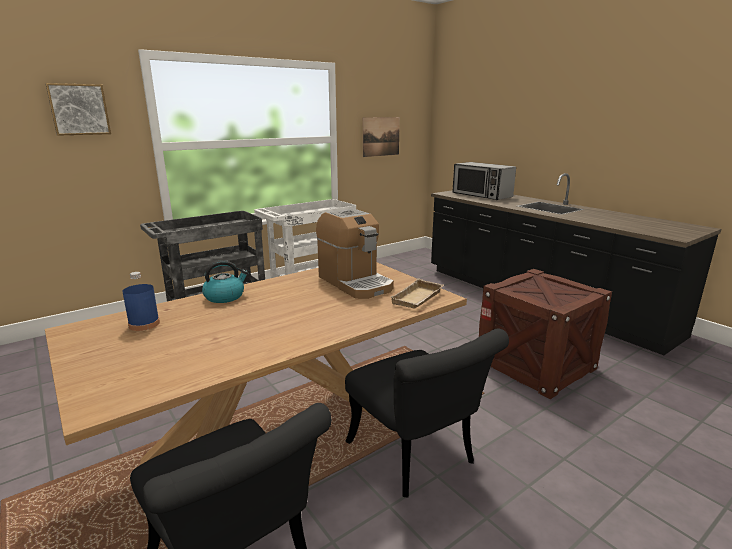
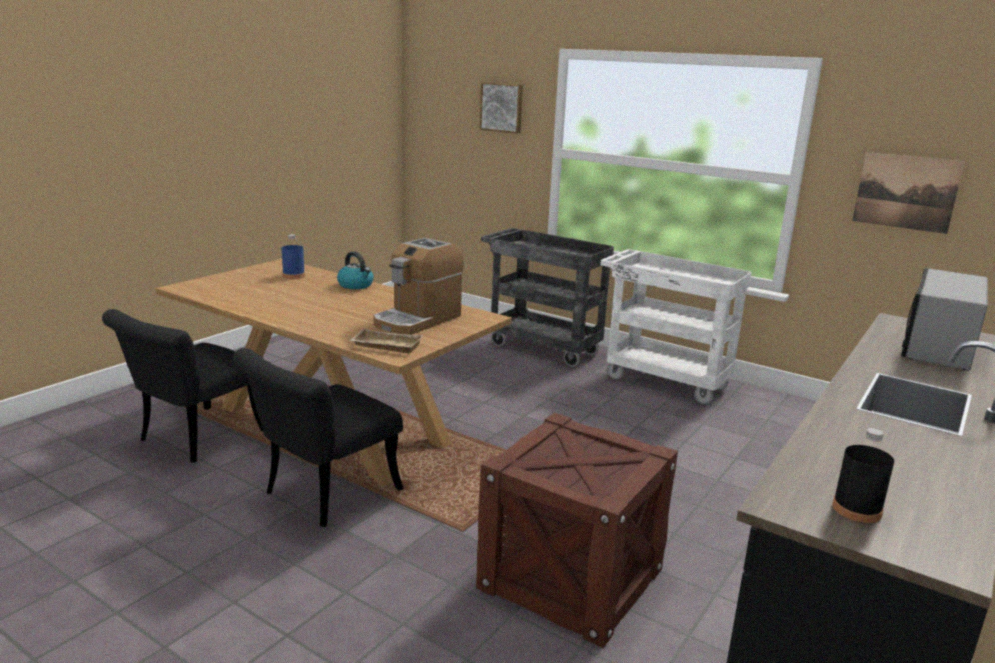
camera: 70 degrees right, 0 degrees up
none -> black bottle [832,428,895,523]

